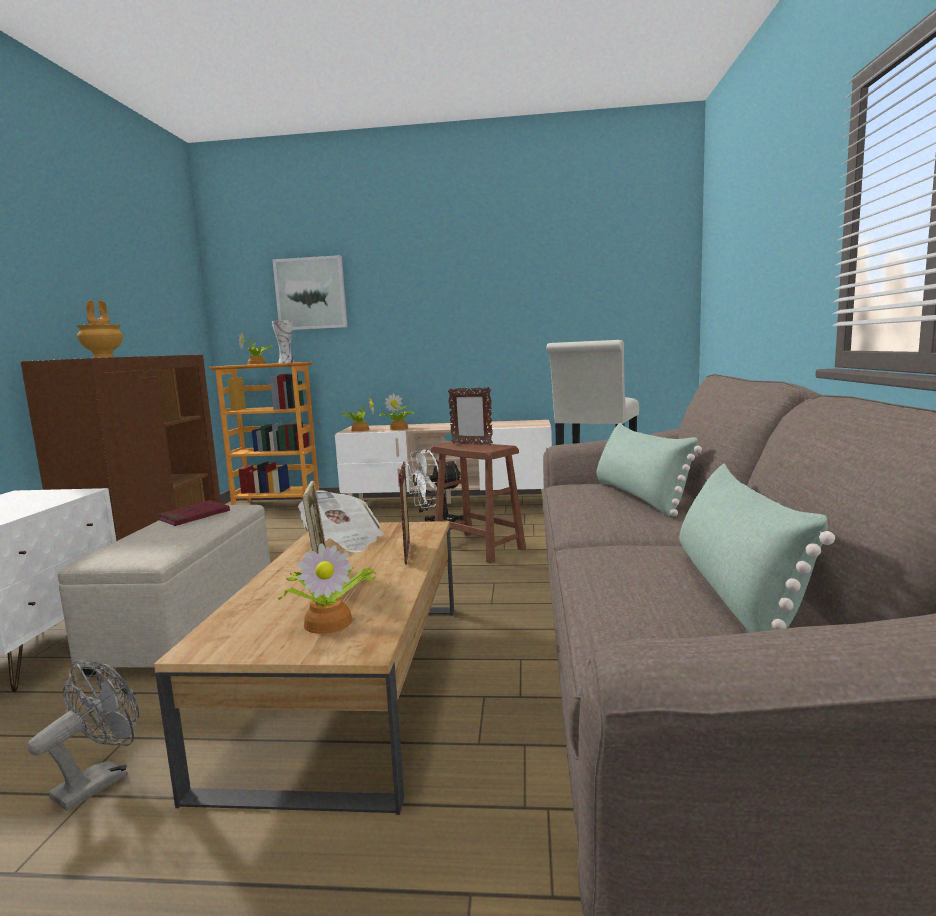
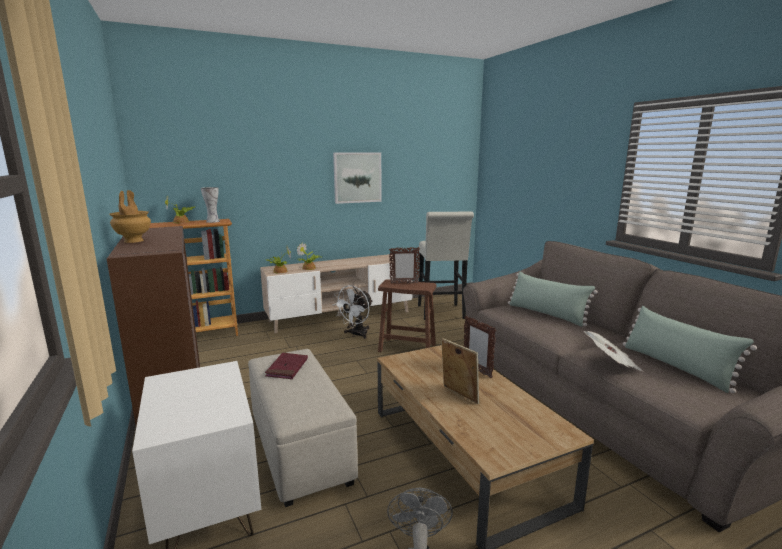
camera: 30 degrees left, 5 degrees up
picture [272,255,347,330] -> picture moved to [333,152,382,204]
potted plant [278,543,377,634] -> none
newspaper [298,490,384,553] -> newspaper moved to [583,331,644,372]

